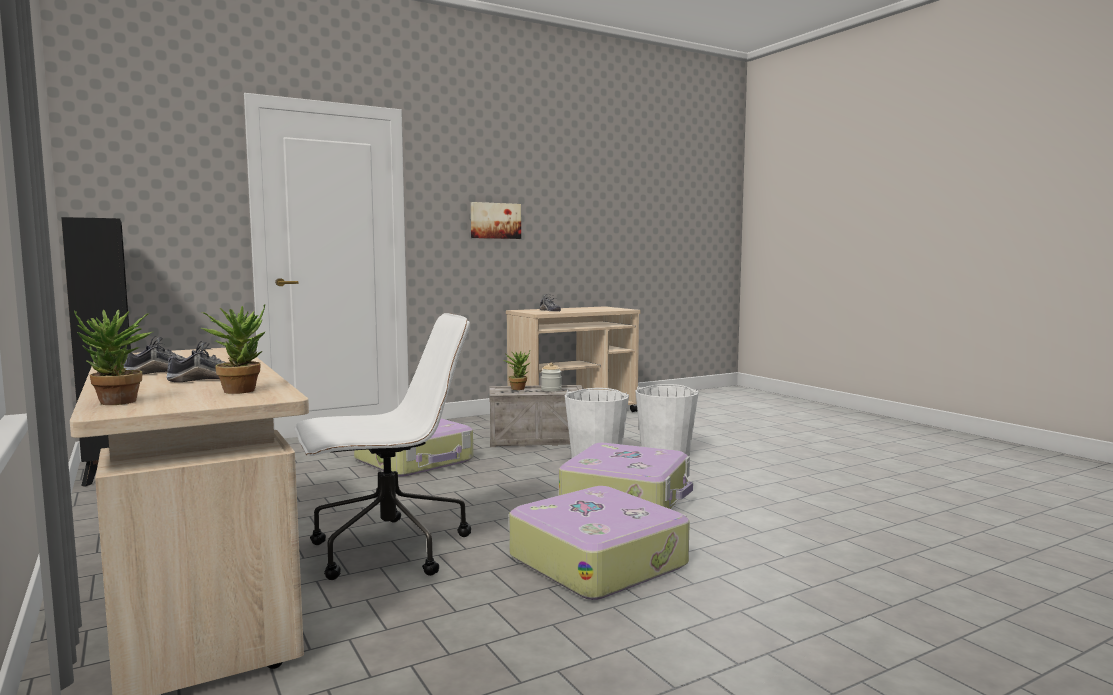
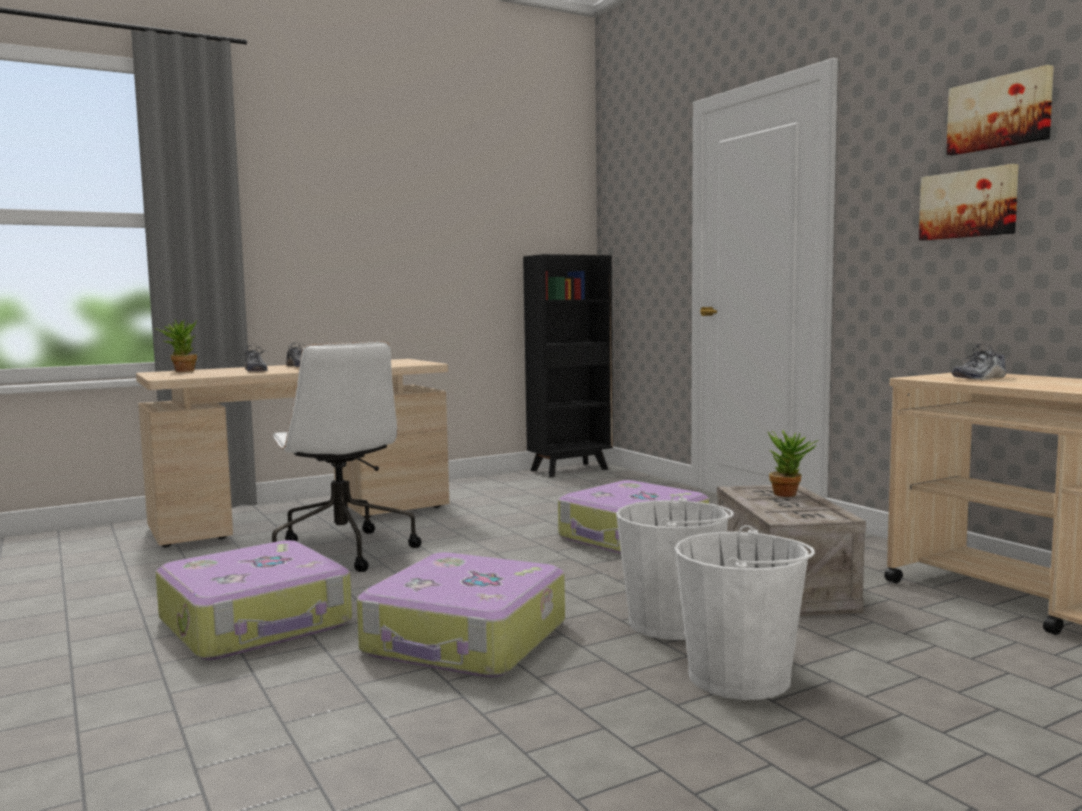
camera: 90 degrees right, 0 degrees up
potted plant [201,305,266,394] -> none
jar [541,362,562,392] -> none
none -> picture [946,65,1054,155]

